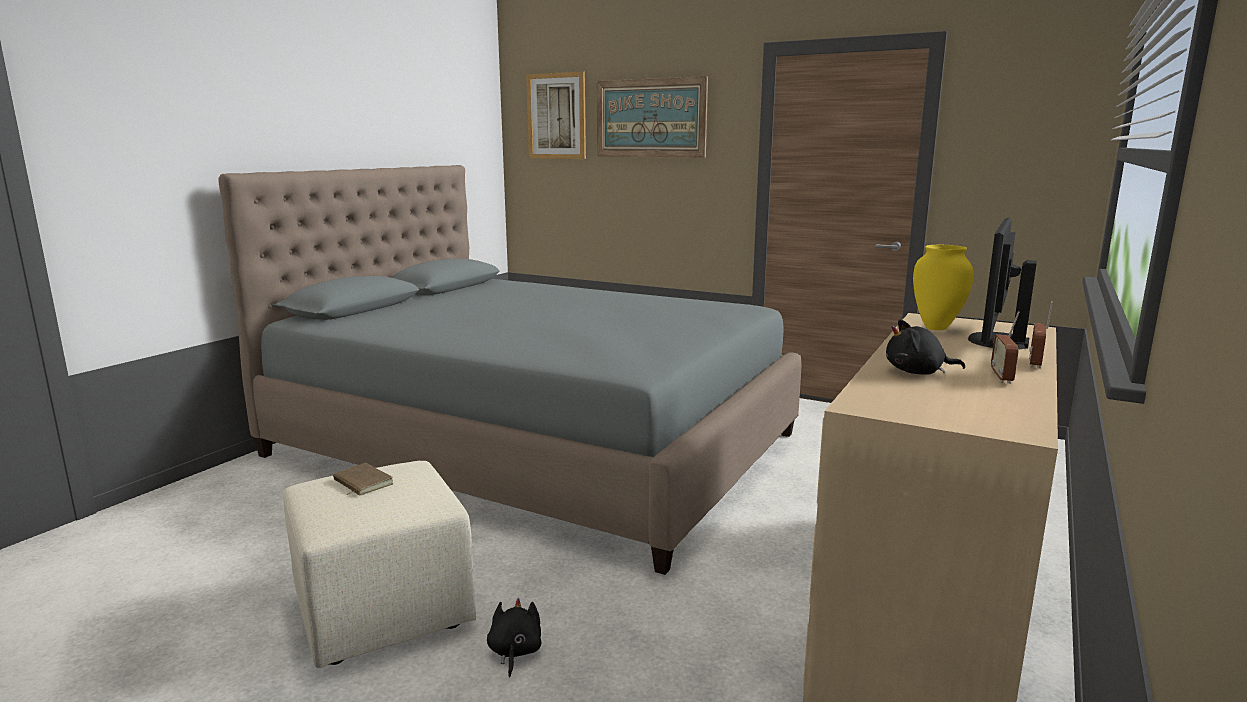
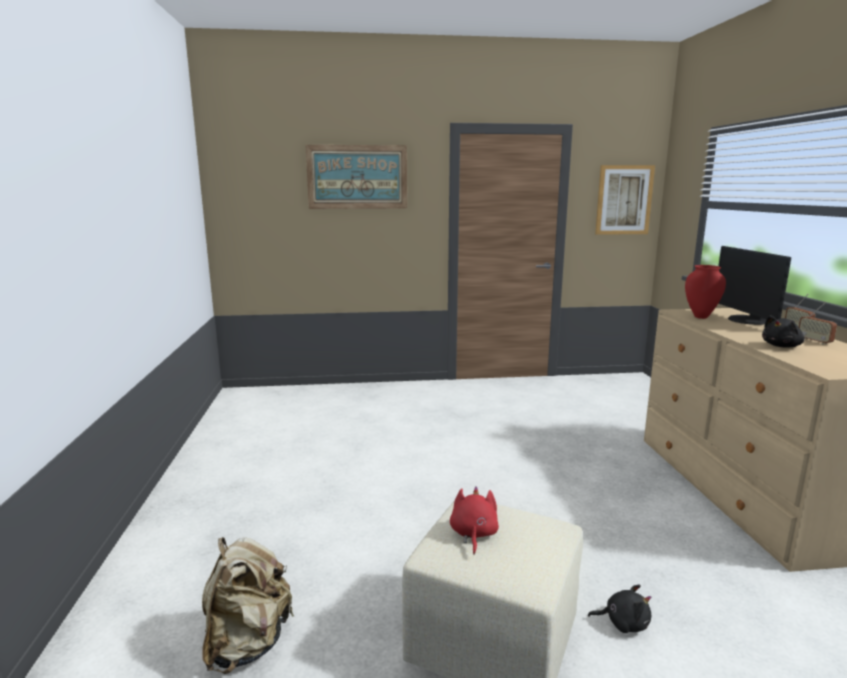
camera: 35 degrees left, 0 degrees up
grey bed [219,165,801,575] -> none
brown book [333,463,394,496] -> red plush toy [450,486,499,555]
black plush toy [487,598,542,678] -> black plush toy turned 135 degrees clockwise [588,584,651,633]
picture [526,71,586,159] -> picture moved to [595,165,655,235]
yellow vase [913,245,973,330] -> red vase [685,265,726,319]
none -> beige backpack [202,537,294,674]

